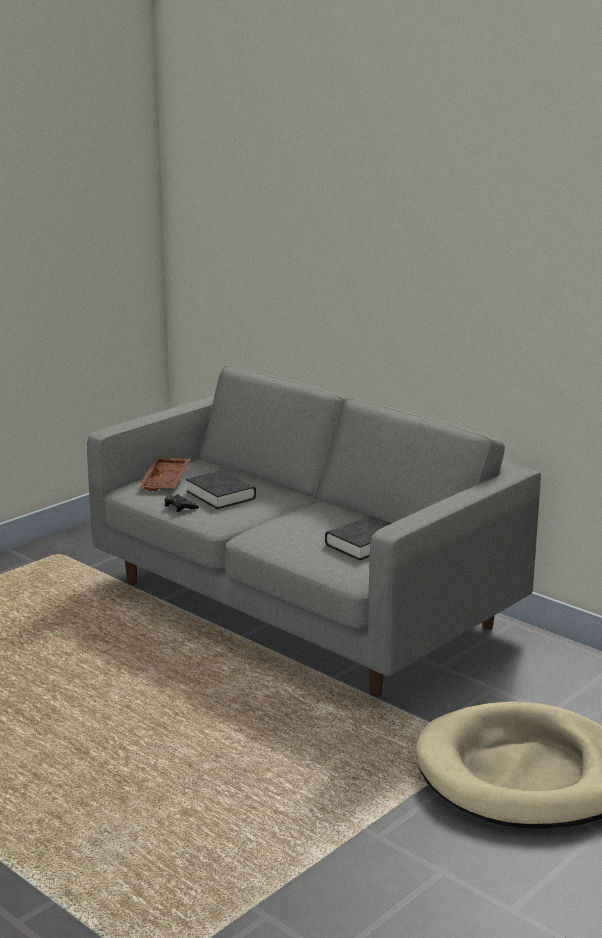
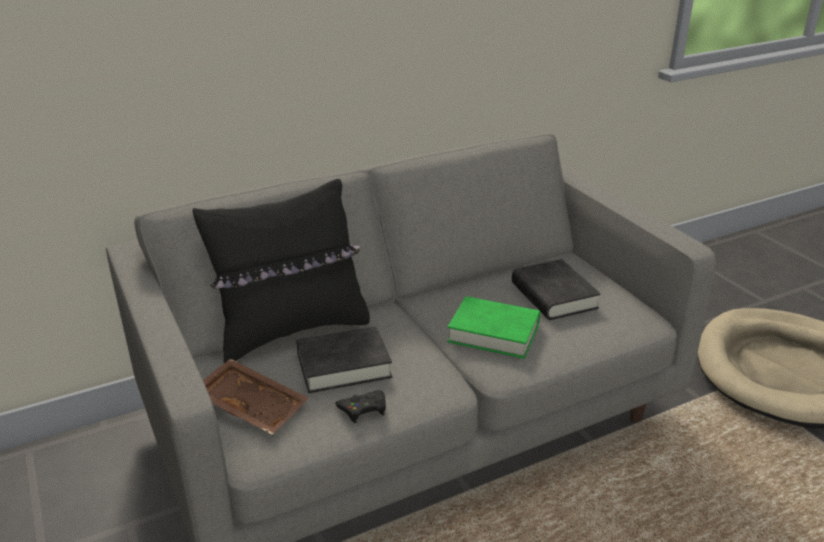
camera: 70 degrees left, 10 degrees up
none -> black pillow [193,179,370,363]
none -> green book [447,296,540,359]

